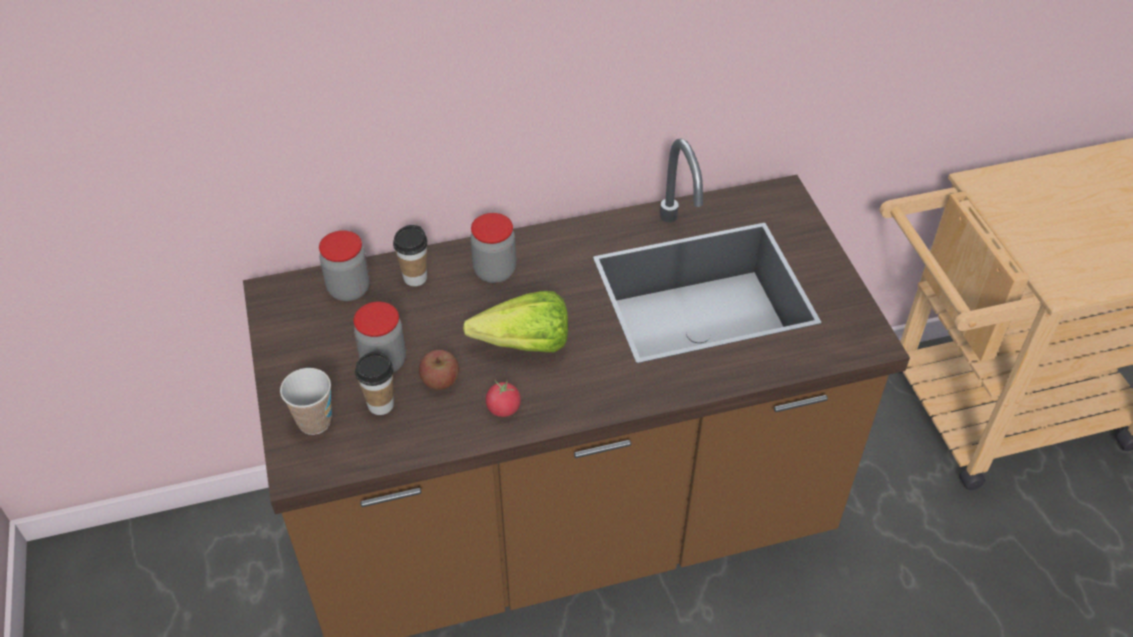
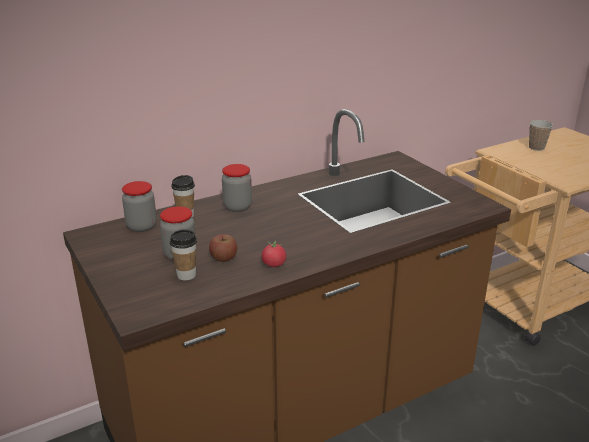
camera: 15 degrees left, 20 degrees down
cup [280,368,332,435] -> cup moved to [529,120,553,151]
lettuce [463,291,568,353] -> none

